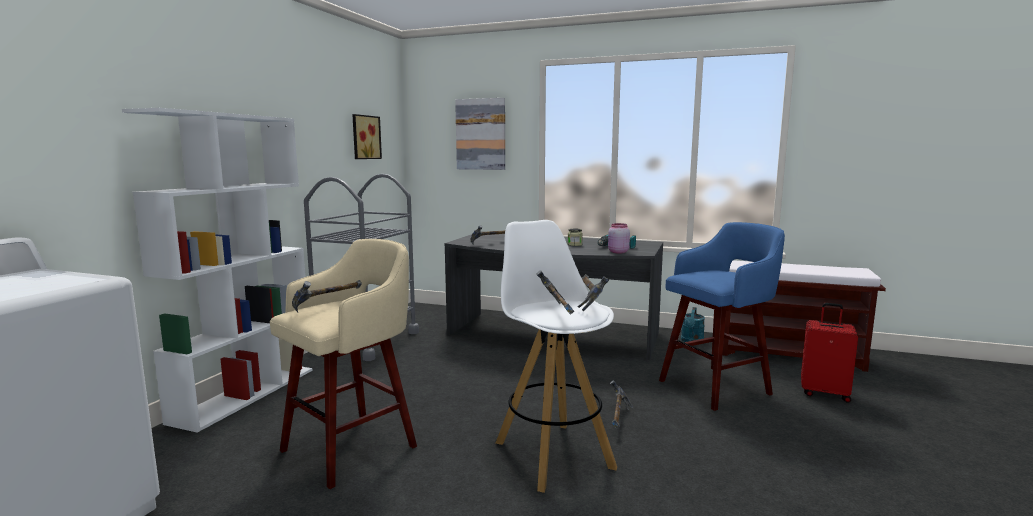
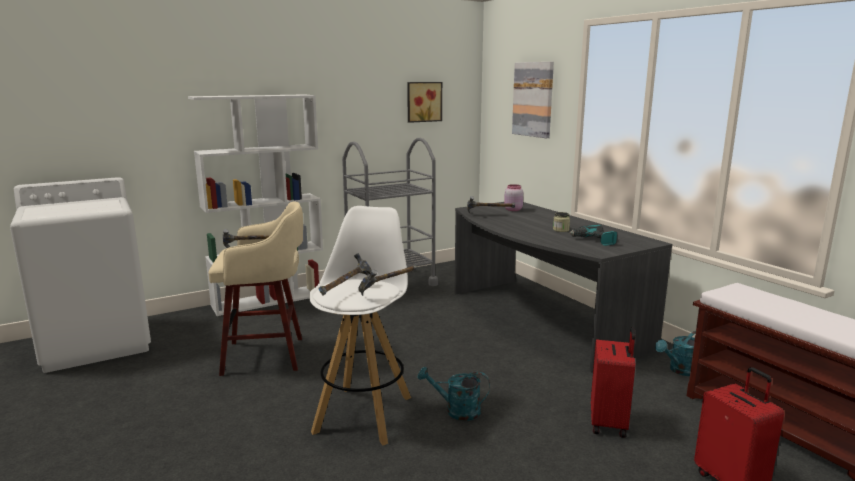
camera: 40 degrees right, 5 degrees up
pink jar [608,223,630,254] -> pink jar moved to [504,184,523,211]
hammer [610,380,633,429] -> turquoise watering can [418,367,490,421]
blue stool [659,222,785,411] -> red suitcase [591,327,635,438]

